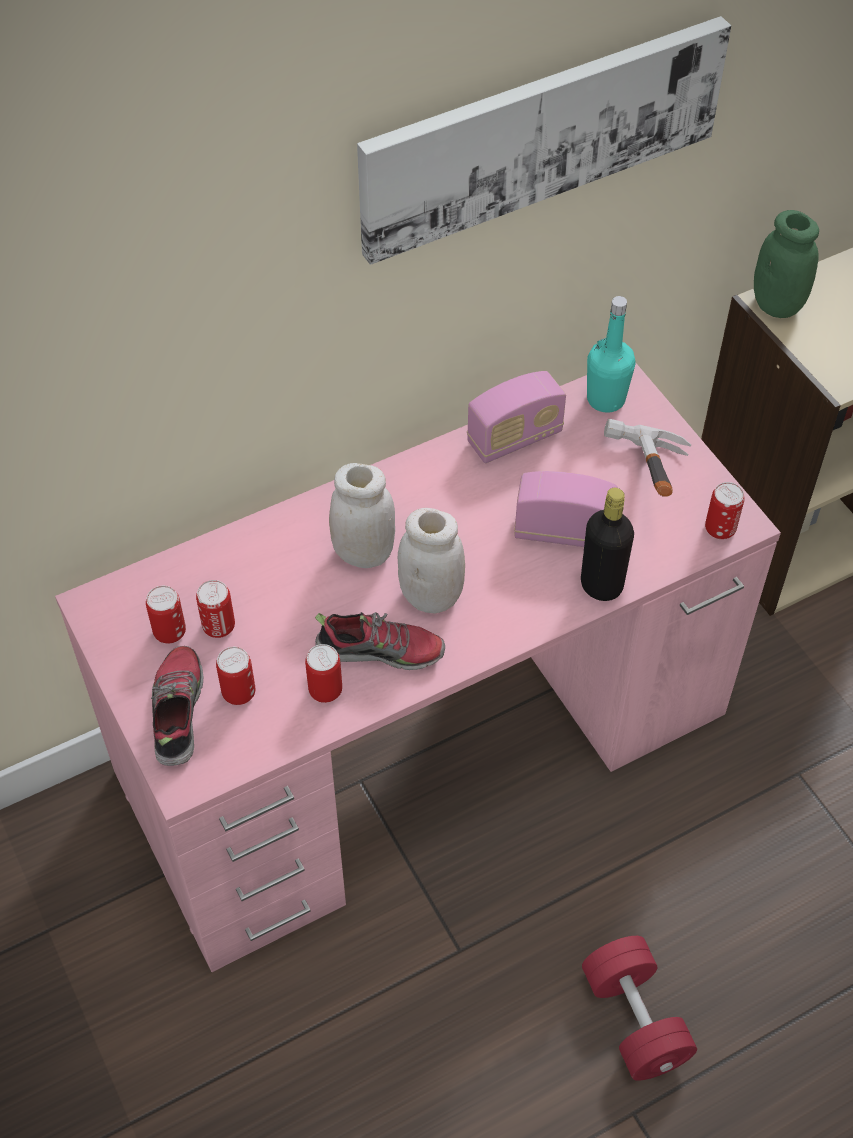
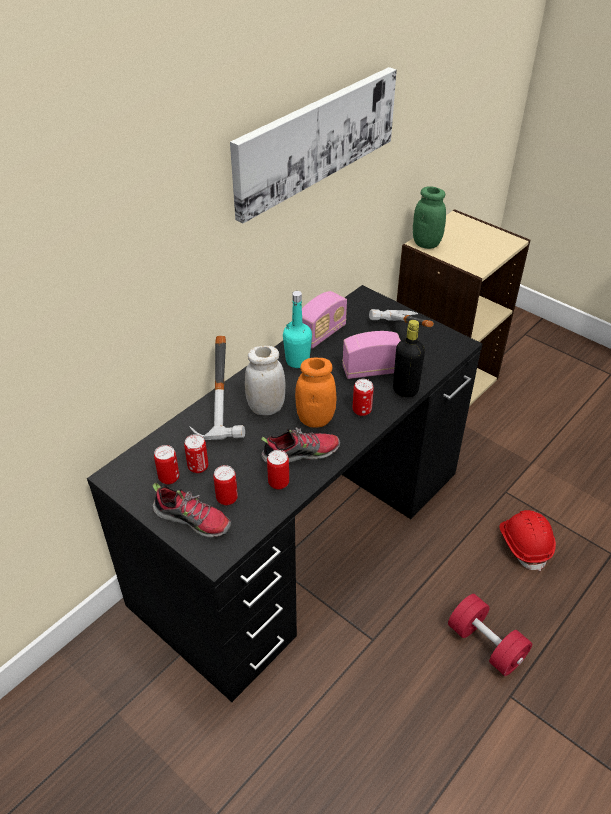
camera: 20 degrees left, 10 degrees down
pink desk [55,363,781,972] -> black desk [87,285,482,702]
shoe [151,646,203,766] -> shoe turned 135 degrees clockwise [152,483,231,538]
white jar [398,508,465,614] -> orange jar [295,357,336,428]
turquoise bottle [587,296,636,413] -> turquoise bottle moved to [283,291,312,368]
can [705,482,745,539] -> can moved to [353,379,374,416]
none -> hammer [189,336,245,440]
none -> red hard hat [500,510,556,571]

